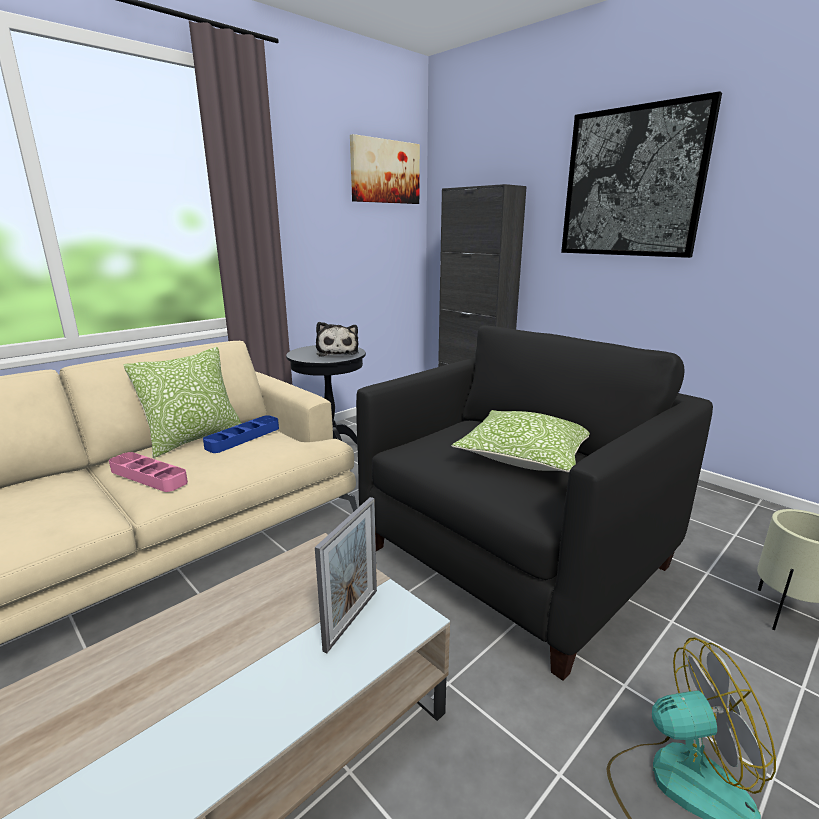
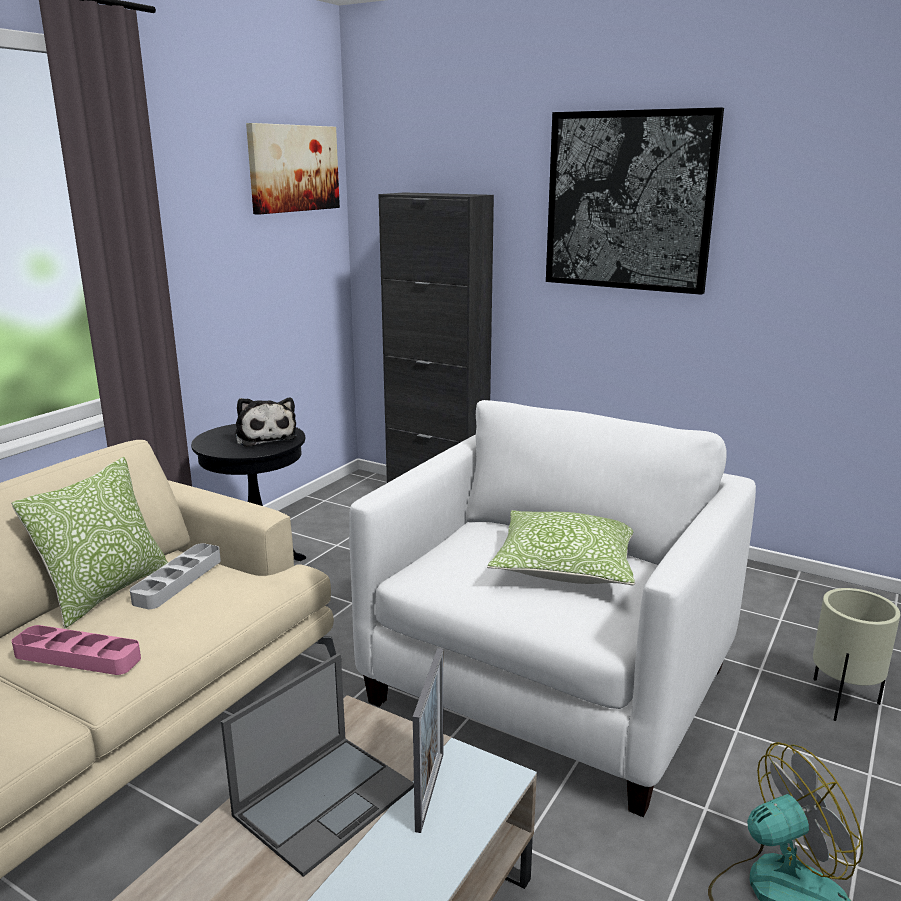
camera: 15 degrees left, 0 degrees up
blue tray [203,415,279,453] -> grey tray [130,543,221,609]
black armchair [356,325,713,681] -> white armchair [349,400,756,817]
none -> laptop [221,653,414,877]

